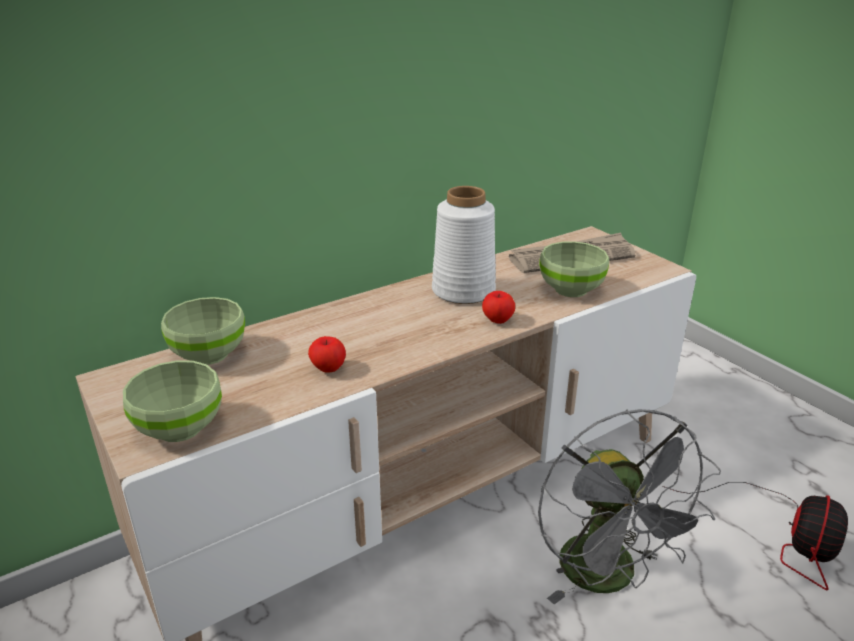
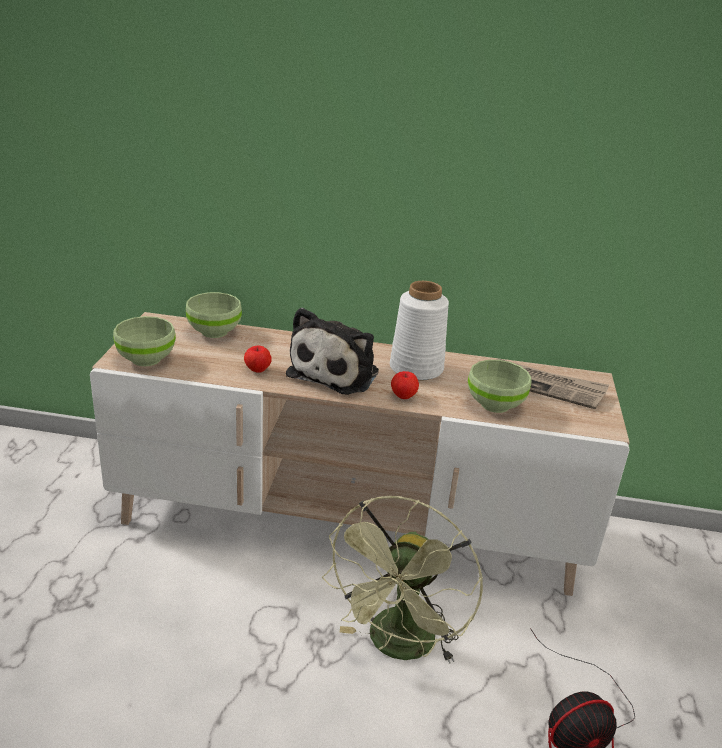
camera: 40 degrees right, 0 degrees up
grey fan [538,409,721,604] -> green fan [322,496,483,663]
none -> plush toy [286,307,379,395]

